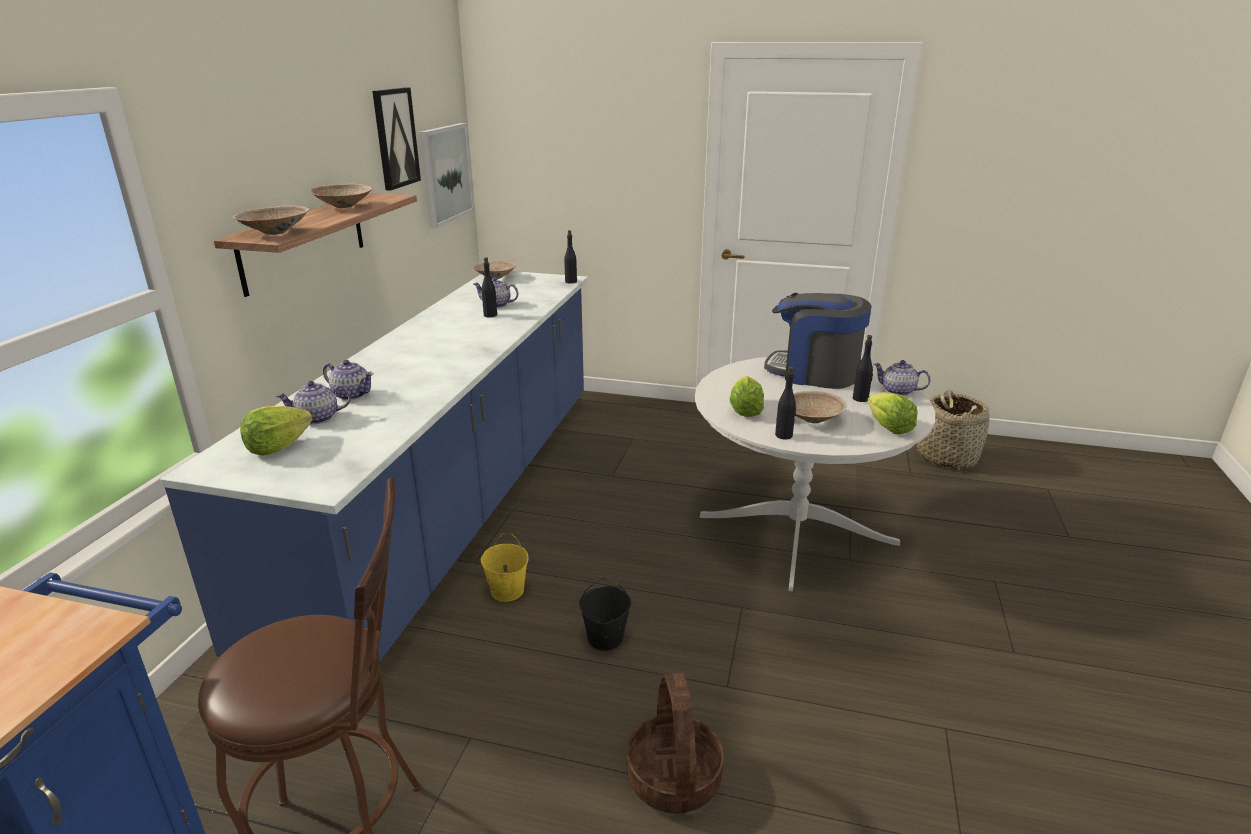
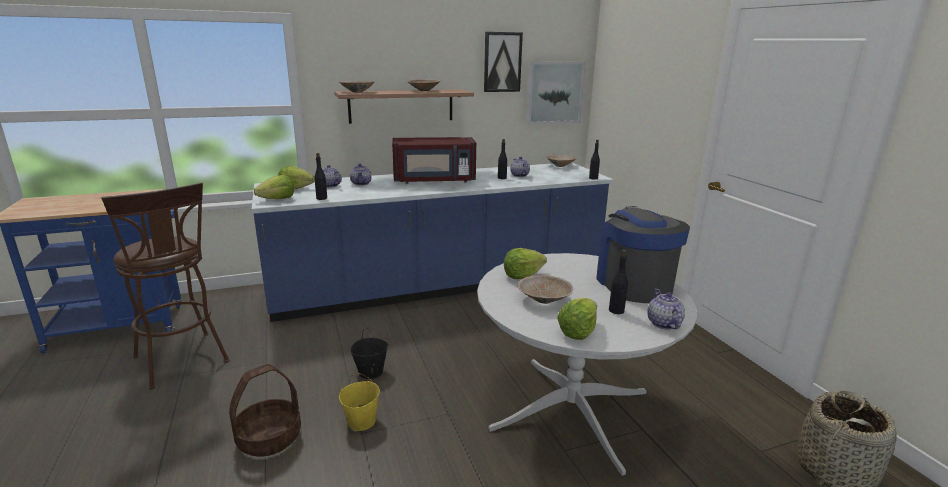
camera: 55 degrees right, 5 degrees down
yellow bucket [481,533,529,602] -> yellow bucket moved to [339,373,380,431]
black bottle [775,366,796,439] -> black bottle moved to [314,153,327,200]
none -> lettuce [254,175,294,199]
none -> red microwave [392,137,476,184]

